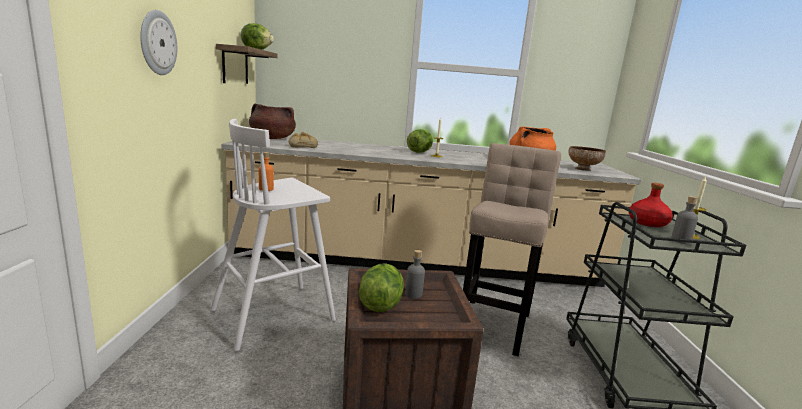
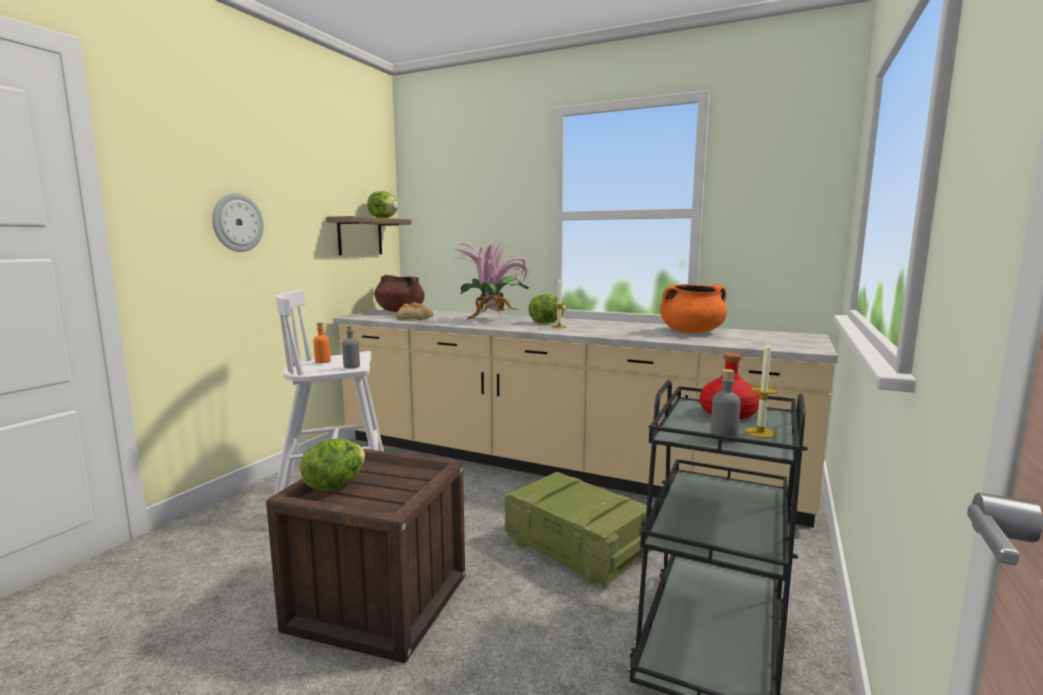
camera: 25 degrees right, 5 degrees down
grey bottle [405,250,425,298] -> grey bottle moved to [342,325,360,368]
beige stool [463,143,561,356] -> crate [504,472,654,586]
bowl [569,146,606,171] -> none
none -> potted plant [455,238,531,320]

